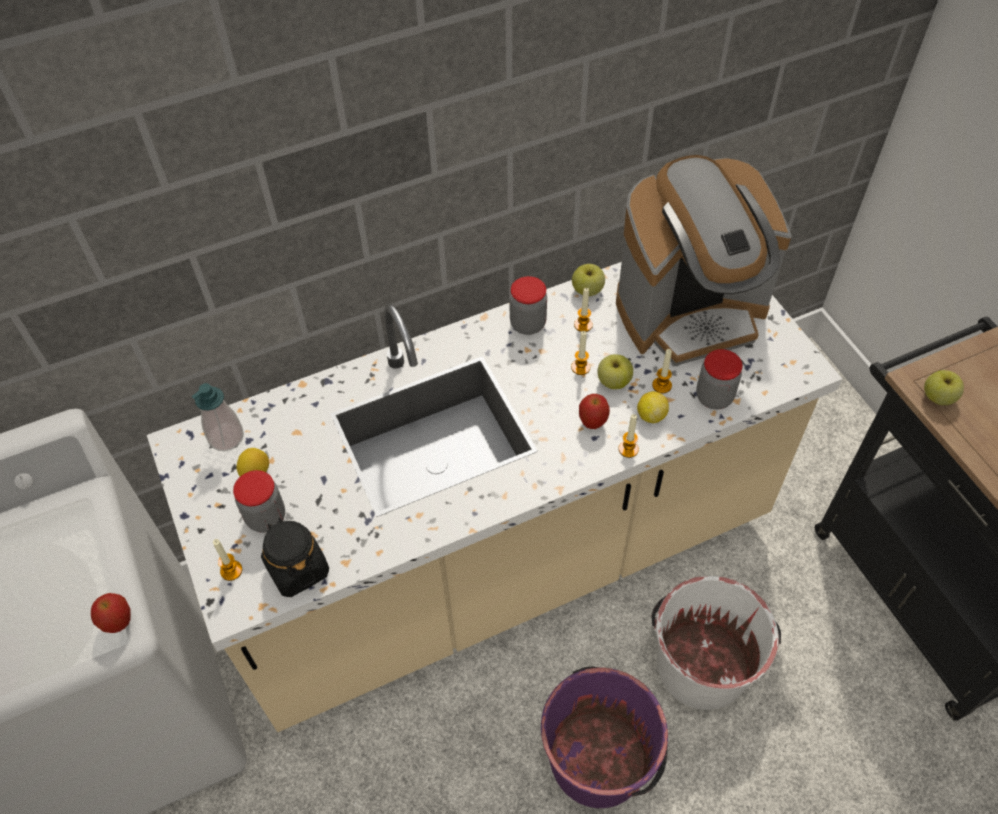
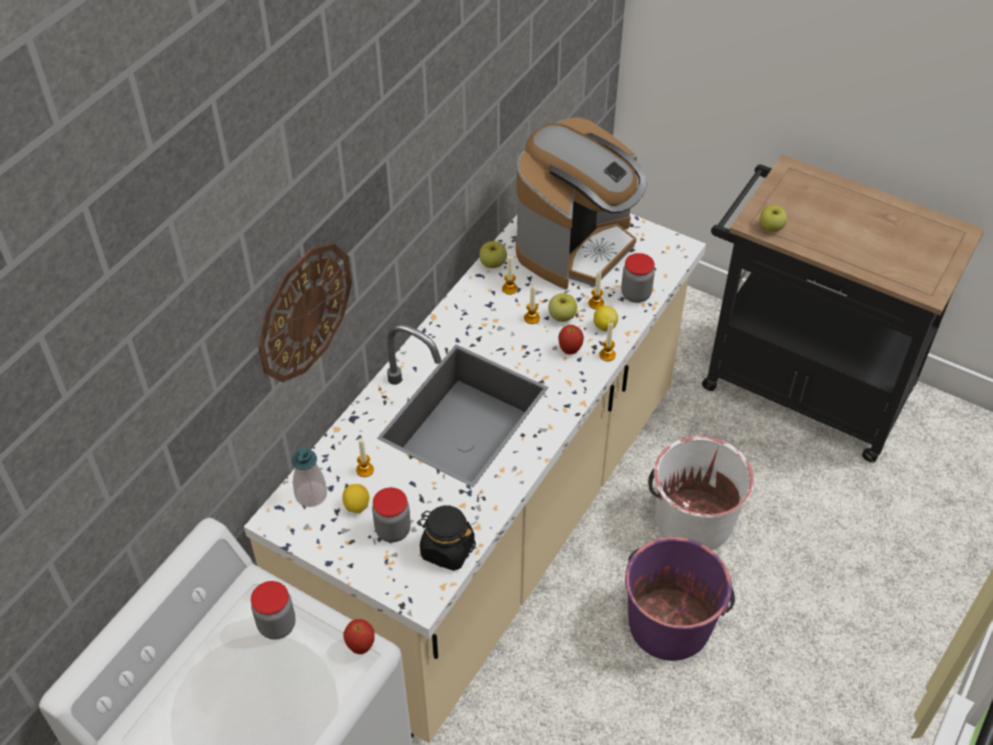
camera: 35 degrees left, 5 degrees down
candle [213,539,242,581] -> candle moved to [356,438,374,477]
jar [509,276,547,335] -> jar moved to [251,581,296,640]
none -> wall clock [258,243,352,383]

